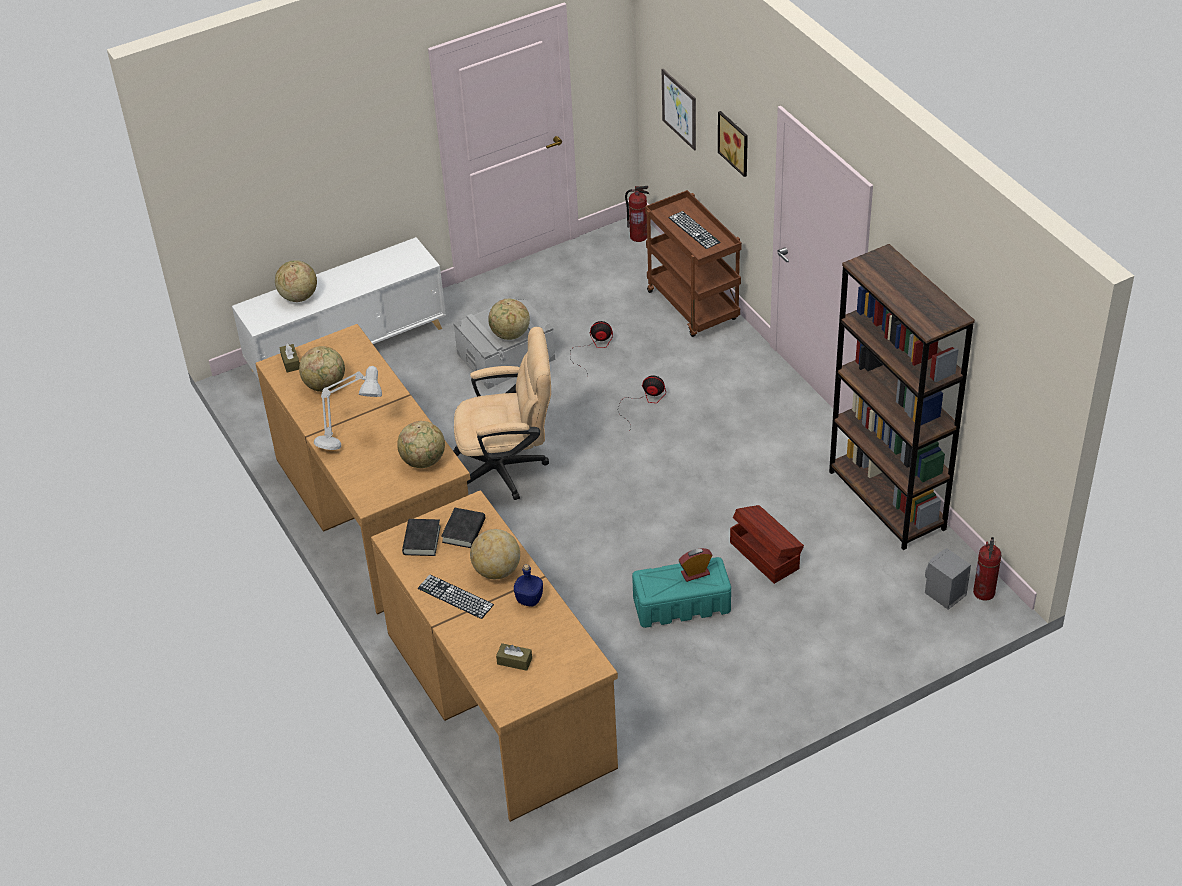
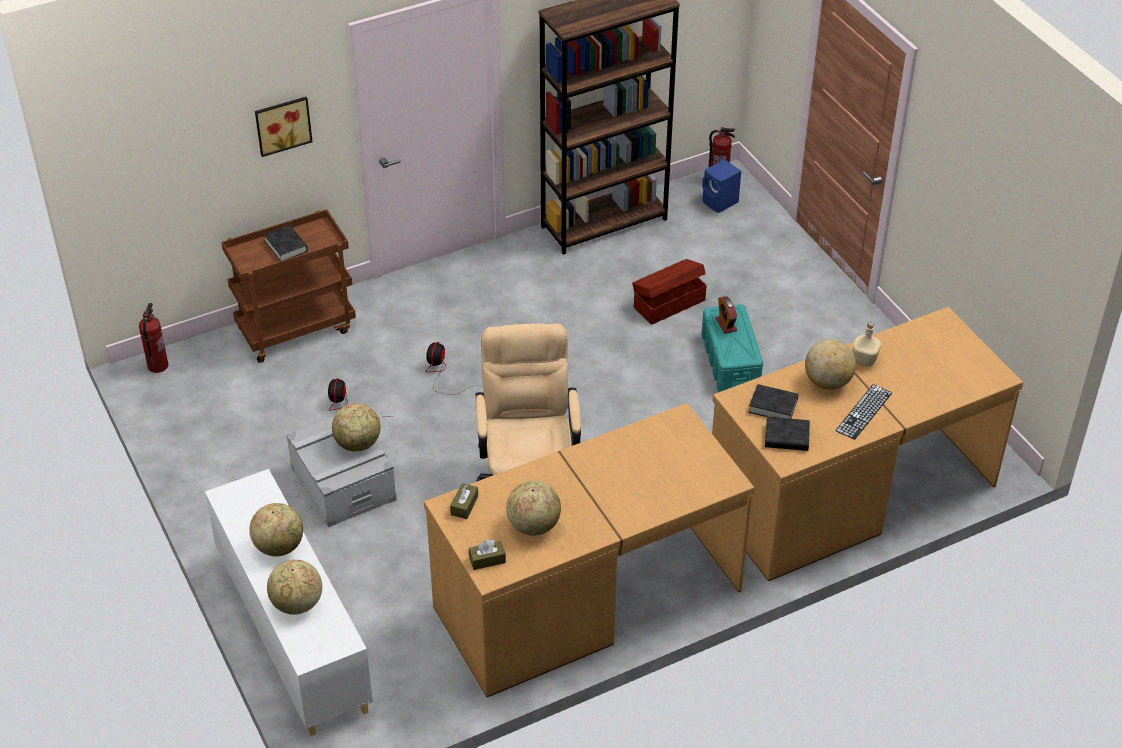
camera: 90 degrees left, 0 degrees up
grey table lamp [314,366,382,450] -> none
globe [397,421,445,468] -> globe moved to [249,503,303,556]
brown tissue box [496,643,532,671] -> brown tissue box moved to [450,483,478,519]
blue bottle [514,564,543,607] -> beige bottle [852,322,881,366]
picture [662,69,696,151] -> none
keyboard [668,211,720,249] -> black book [264,225,308,261]
grey speaker [925,548,971,610] -> blue speaker [702,159,741,213]

